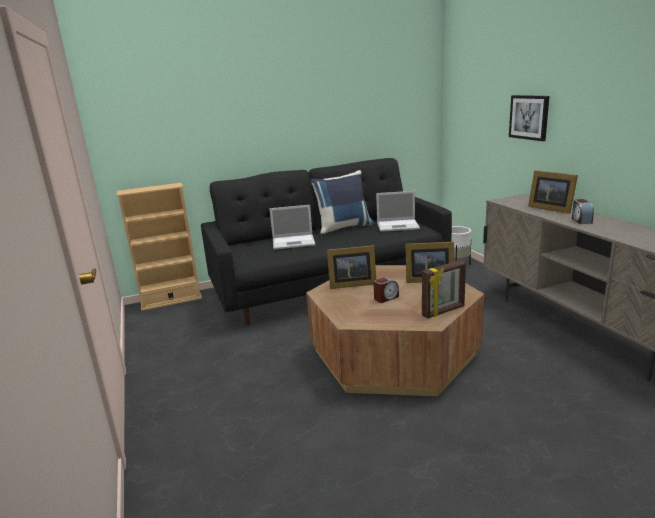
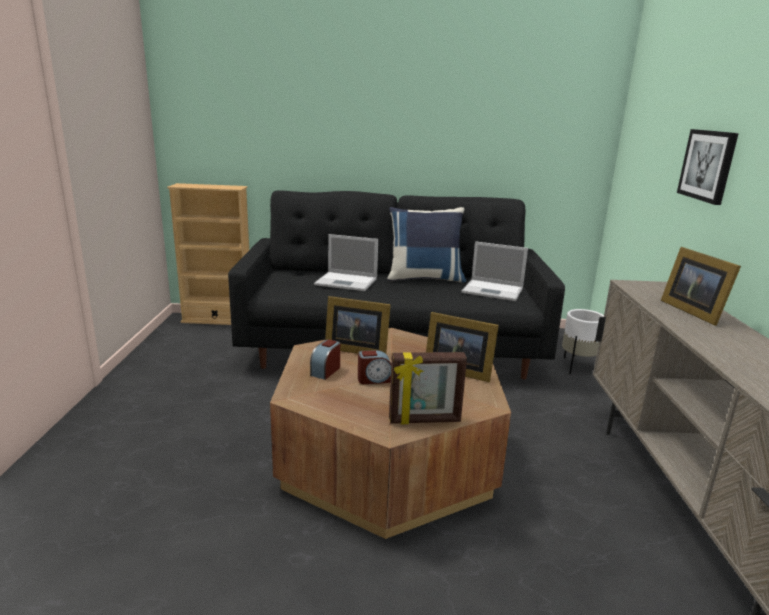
camera: 20 degrees right, 0 degrees up
alarm clock [572,199,594,224] -> alarm clock moved to [310,339,340,380]

